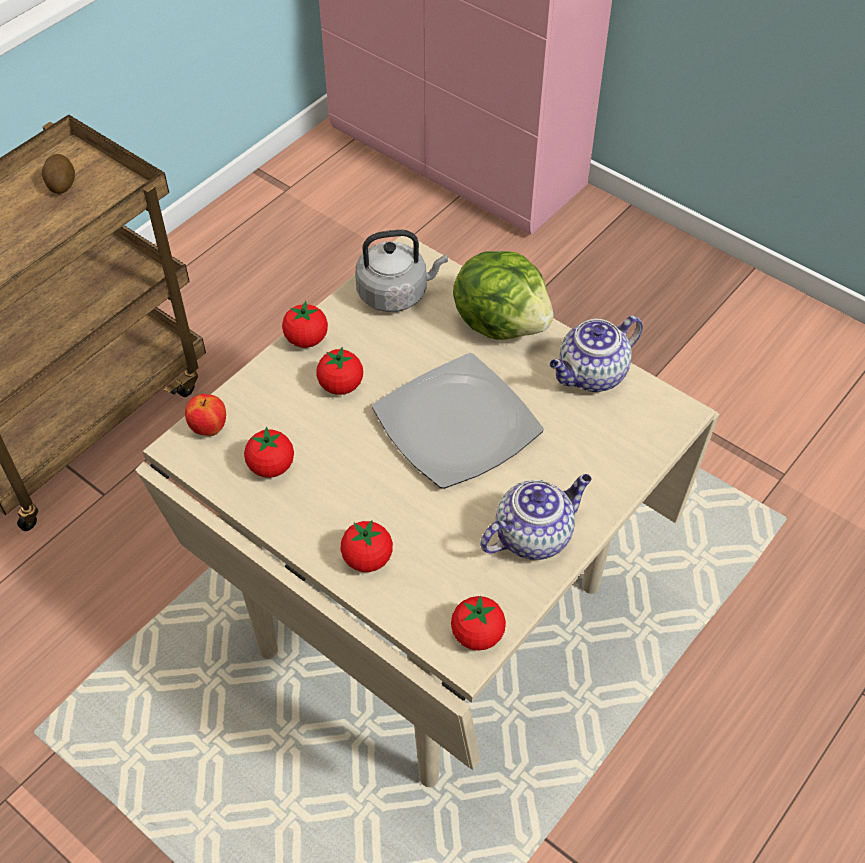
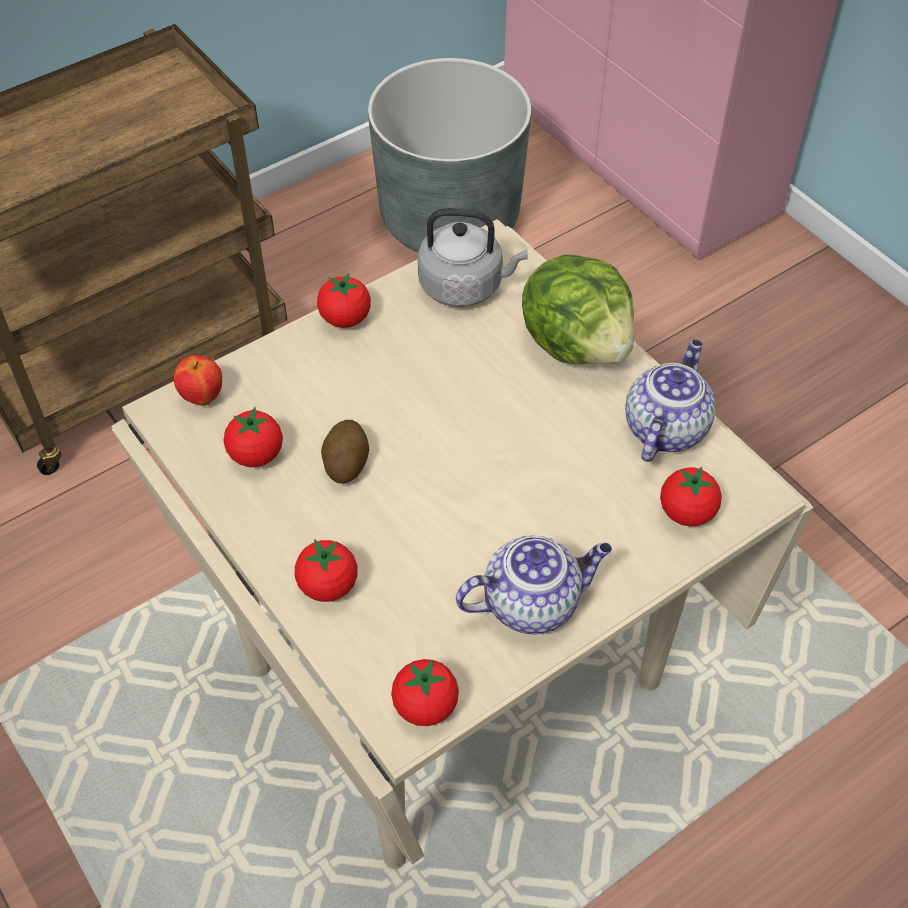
camera: 15 degrees right, 0 degrees up
potato [42,154,75,194] -> potato moved to [321,420,369,484]
tomato [317,347,363,395] -> tomato moved to [660,467,722,527]
plate [372,353,543,489] -> none
teapot [549,316,643,392] -> teapot turned 135 degrees clockwise [625,339,715,462]
none -> grey planter [368,58,531,252]

